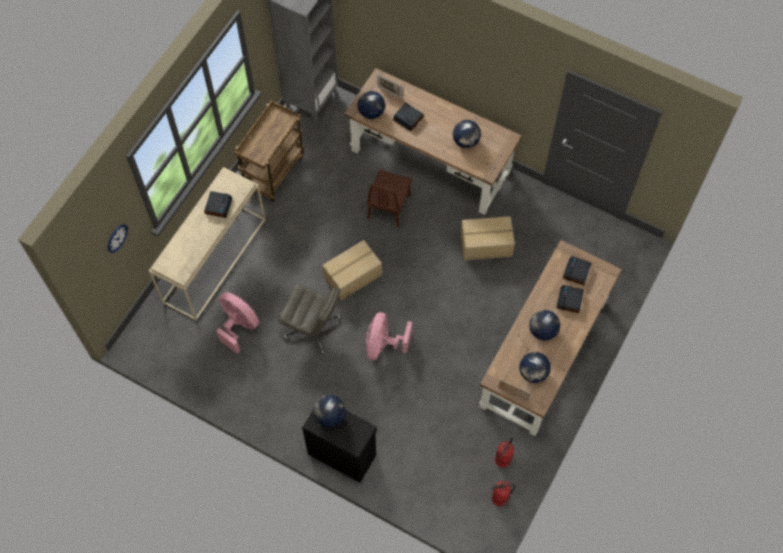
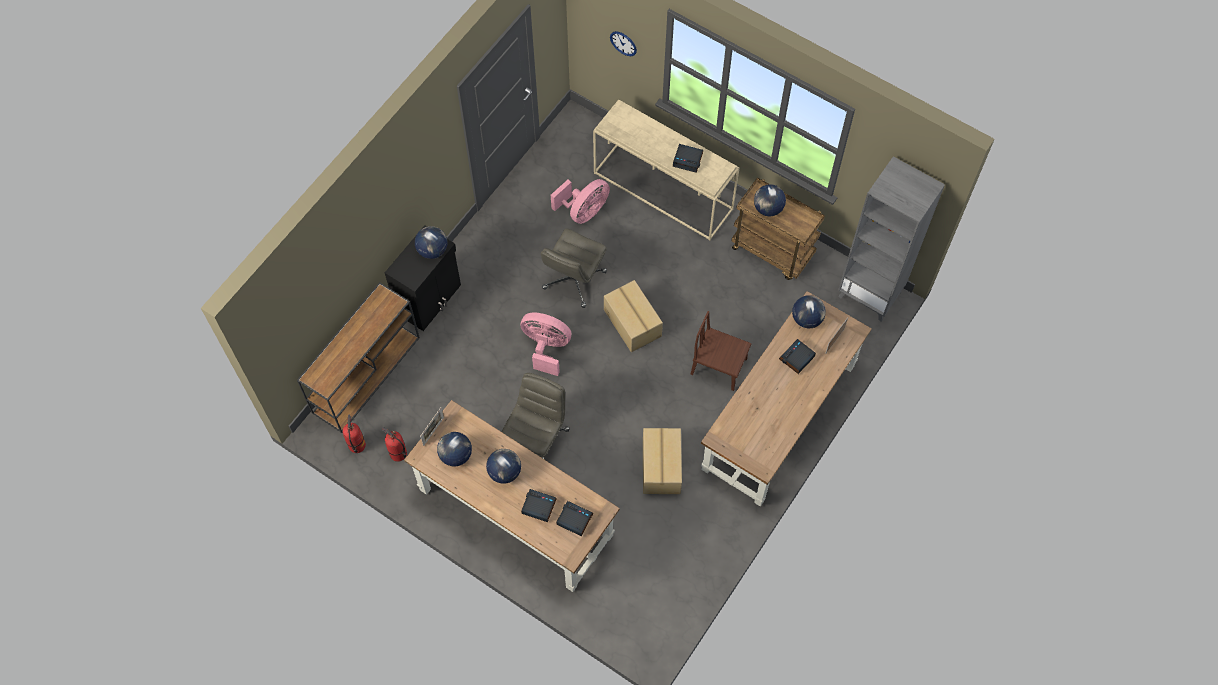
camera: 95 degrees right, 0 degrees up
globe [453,120,481,148] -> globe moved to [754,184,786,216]
none -> brown console table [297,282,420,433]
none -> grey office chair [501,373,570,459]

